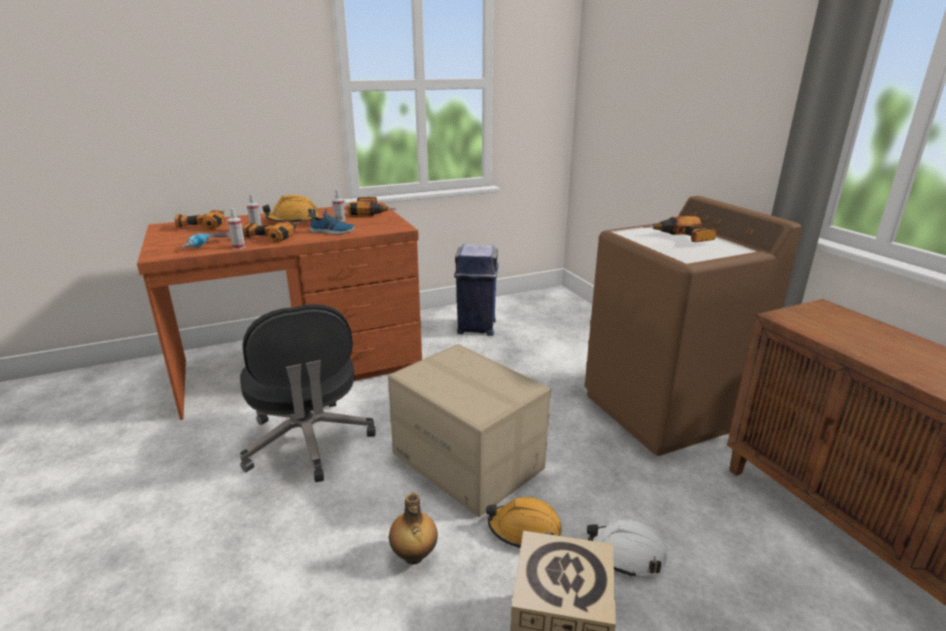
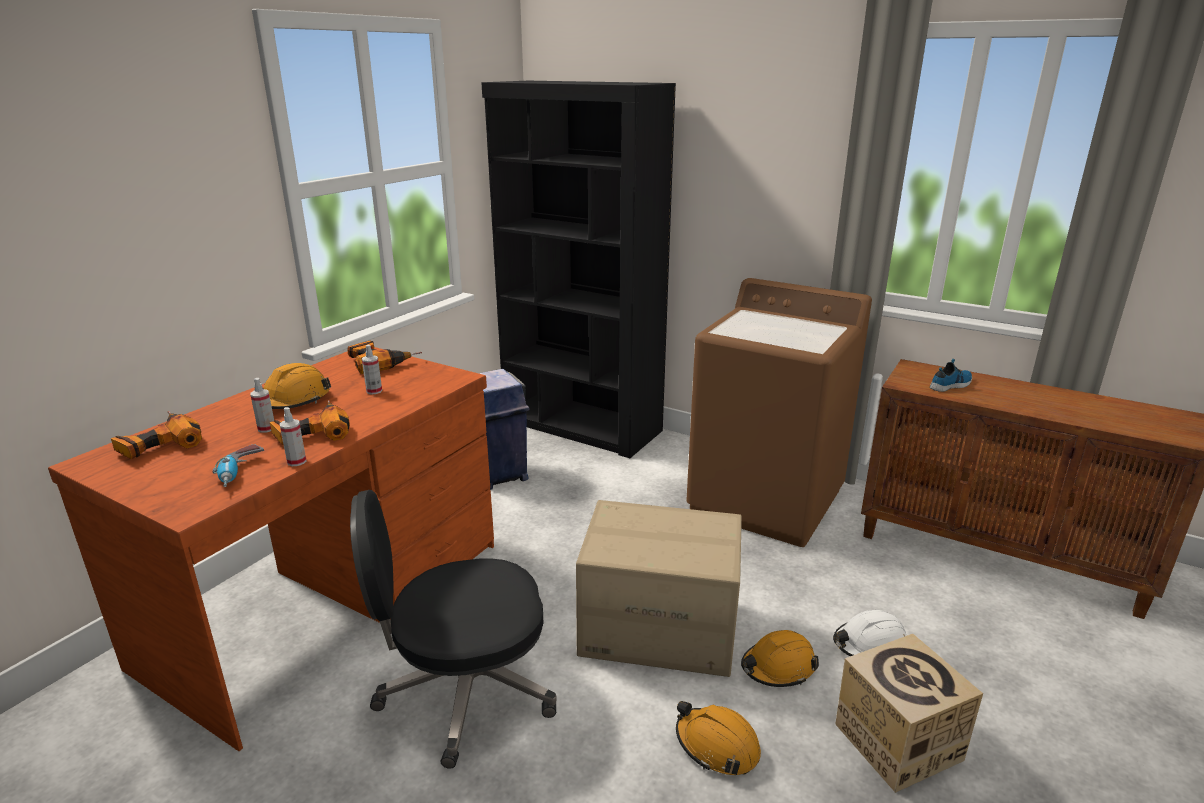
camera: 35 degrees left, 0 degrees up
black office chair [240,304,376,482] -> black office chair turned 135 degrees clockwise [350,490,557,769]
shoe [310,209,355,234] -> shoe moved to [930,359,972,392]
bottle [389,493,438,565] -> orange hard hat [676,701,761,775]
power drill [643,216,716,242] -> none
none -> black bookcase [481,81,676,458]

